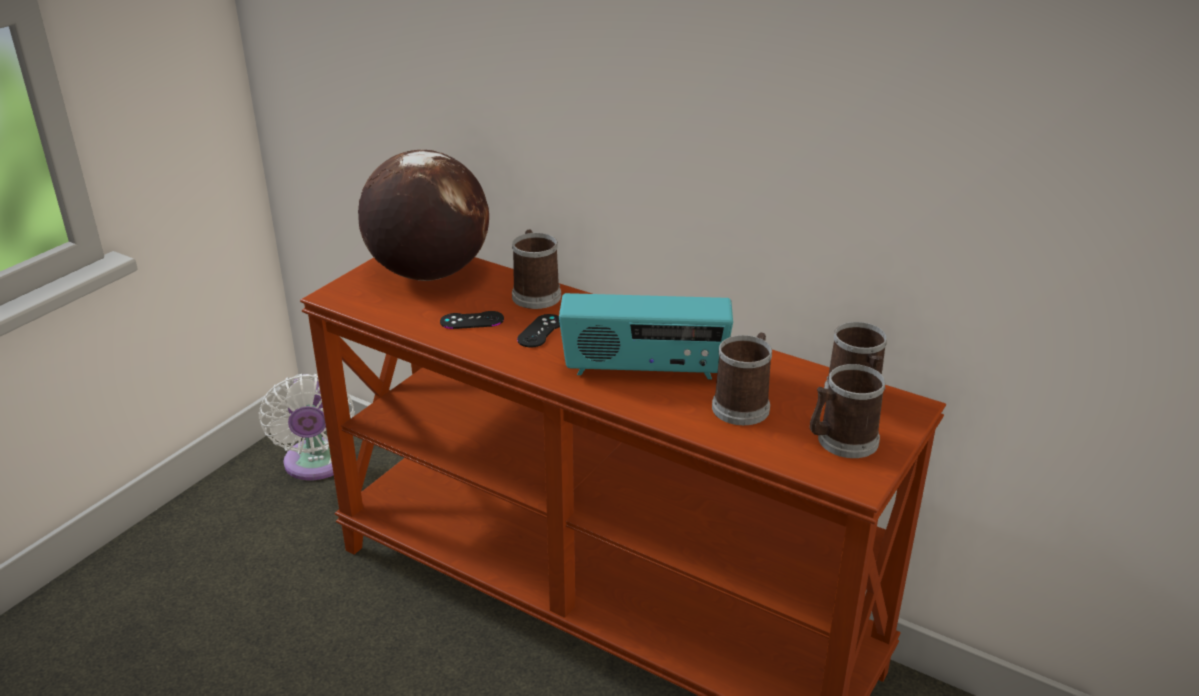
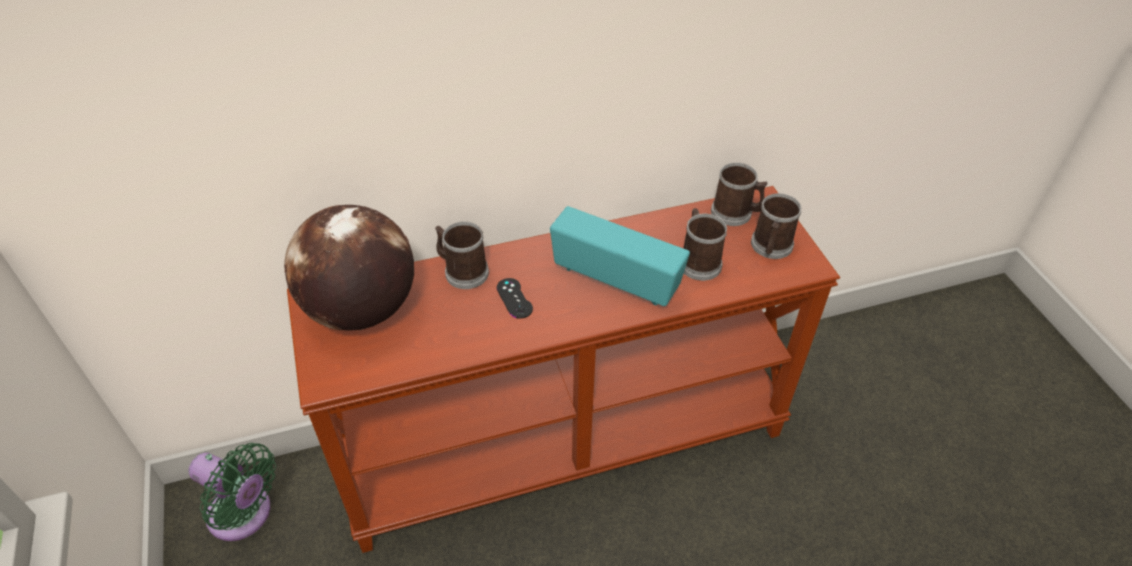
camera: 50 degrees left, 15 degrees up
white fan [259,374,355,480] -> green fan [189,443,276,541]
black game controller [440,311,504,329] -> none
radio [559,293,733,380] -> radio turned 105 degrees counterclockwise [550,206,690,306]

